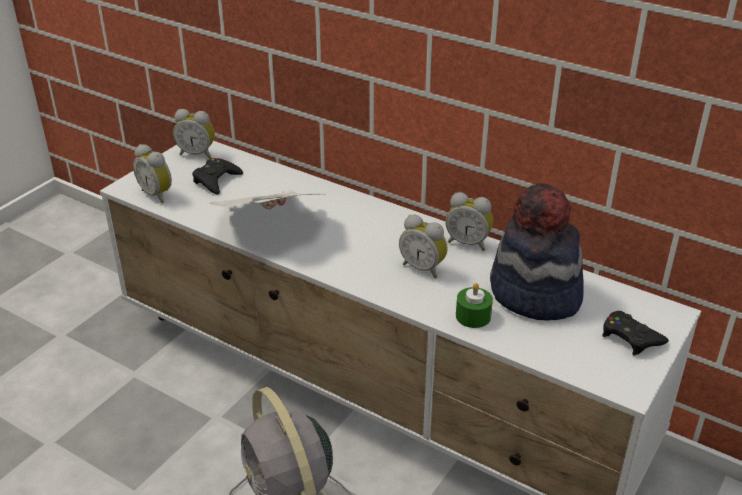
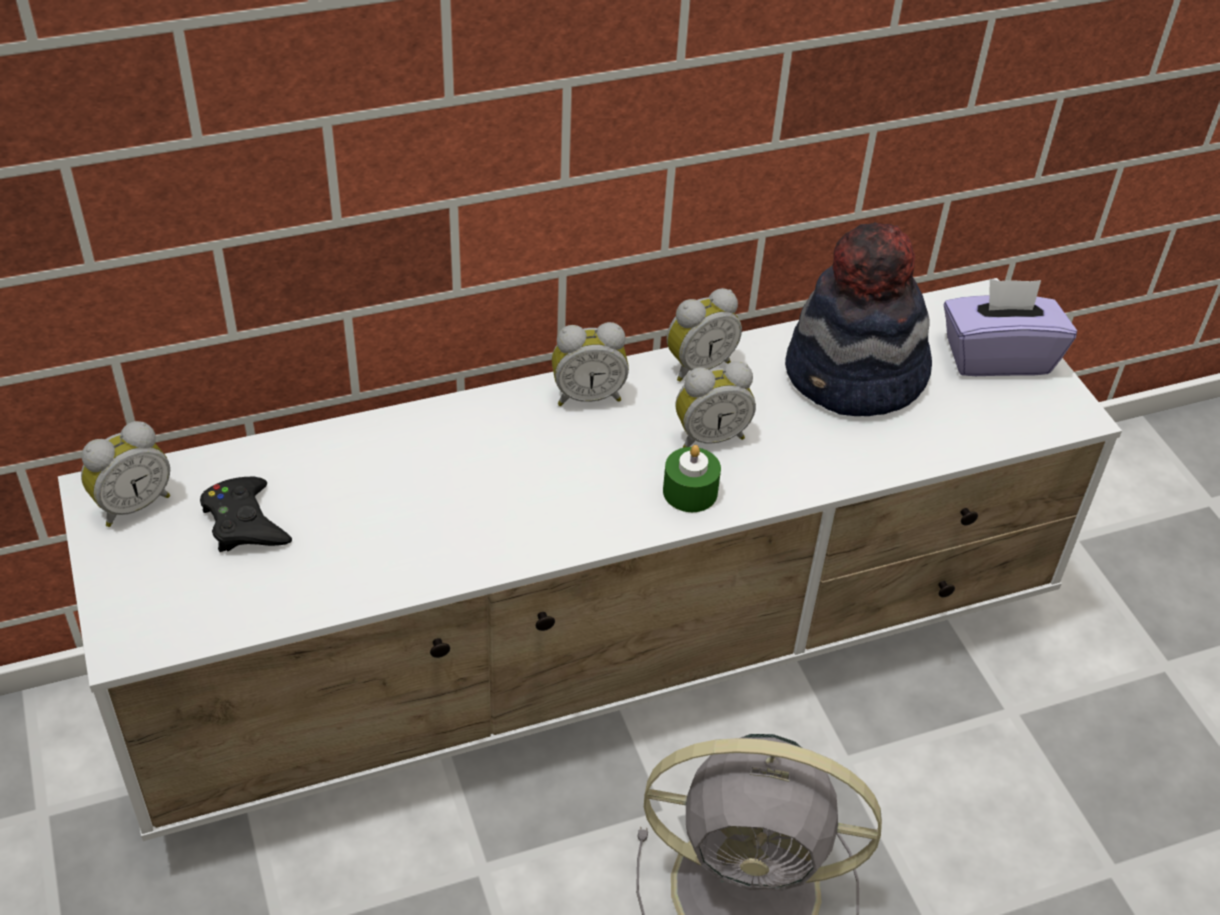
camera: 55 degrees left, 10 degrees up
alarm clock [133,144,172,203] -> alarm clock moved to [552,322,629,406]
newspaper [210,190,327,210] -> none
green candle [456,283,493,328] -> green candle moved to [663,445,721,512]
black game controller [602,311,669,356] -> purple tissue box [944,279,1077,376]

